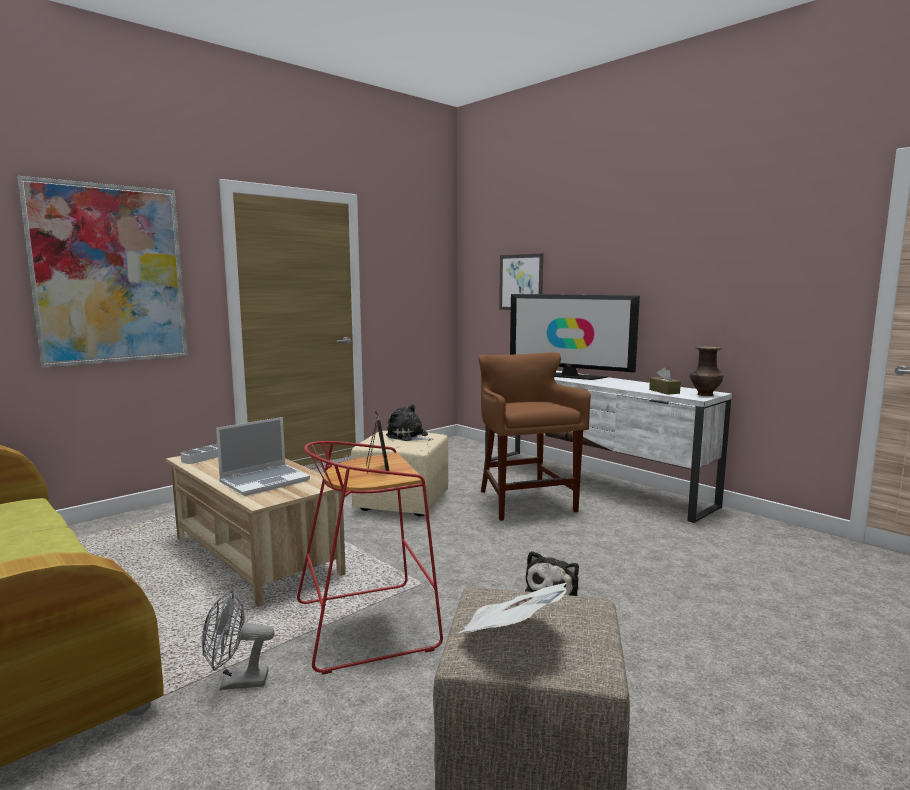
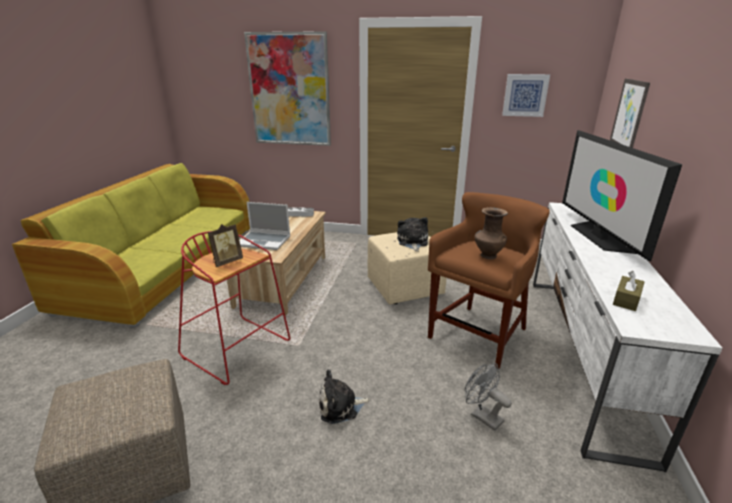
camera: 55 degrees right, 15 degrees up
grey fan [202,591,275,690] -> grey fan moved to [465,363,512,431]
newspaper [457,583,567,634] -> none
brown vase [690,347,723,396] -> brown vase moved to [475,207,508,259]
none -> picture [502,74,550,117]

